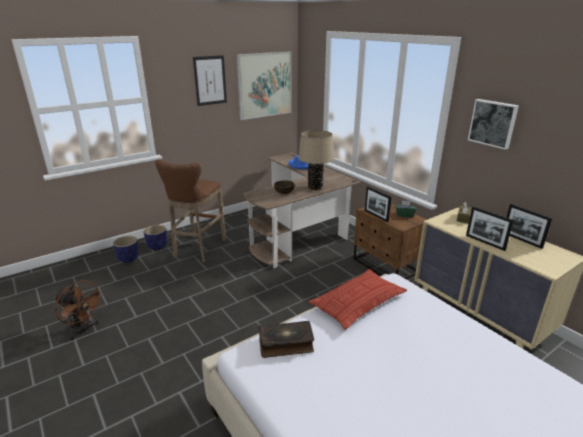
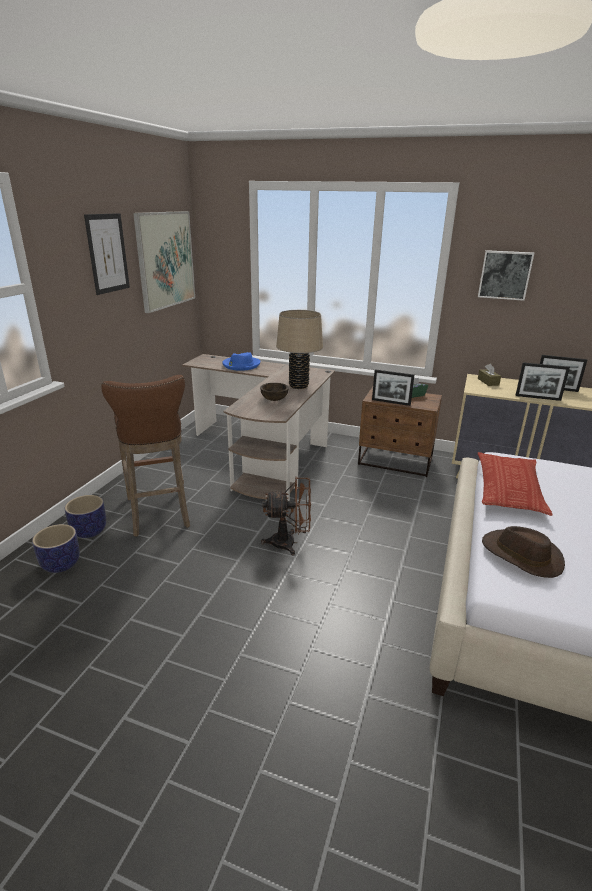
camera: 35 degrees left, 0 degrees up
brown fan [55,280,104,340] -> brown fan moved to [261,477,311,555]
book [259,321,314,358] -> brown hat [482,526,565,578]

